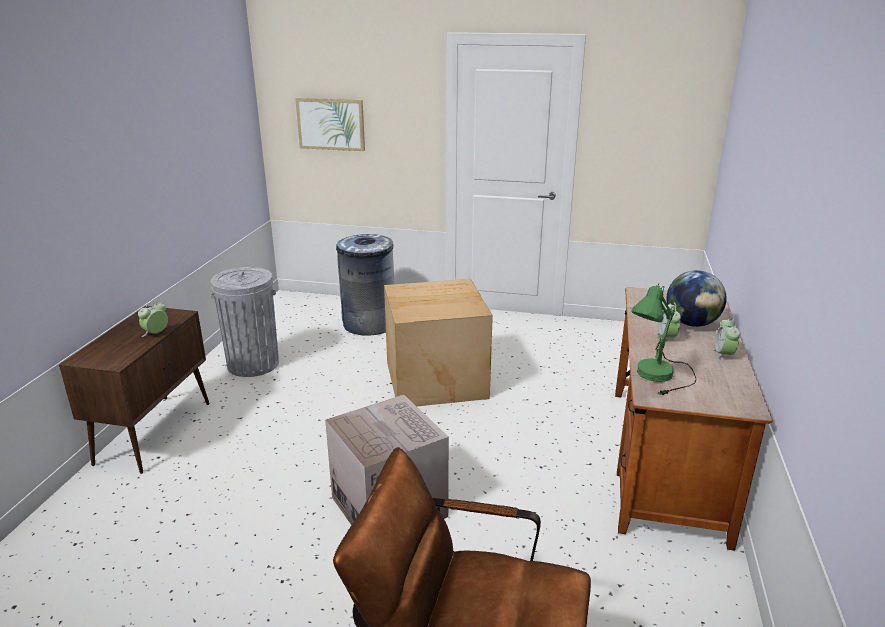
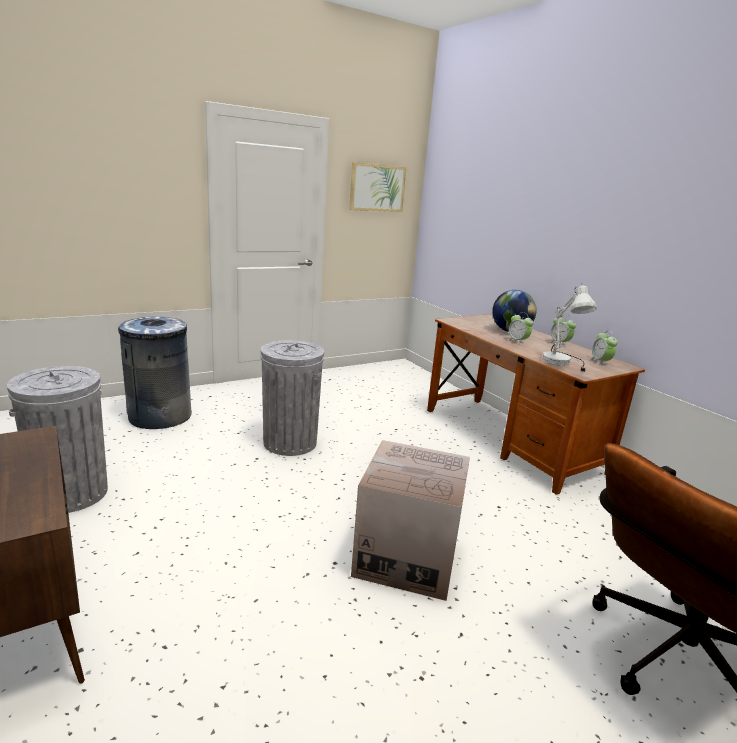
camera: 45 degrees left, 5 degrees down
alarm clock [138,301,168,337] -> alarm clock moved to [589,331,618,366]
picture [295,98,365,151] -> picture moved to [349,162,406,212]
cardboard box [384,279,493,406] -> grey trash can [261,340,324,456]
green table lamp [631,283,696,396] -> white table lamp [542,283,597,372]

